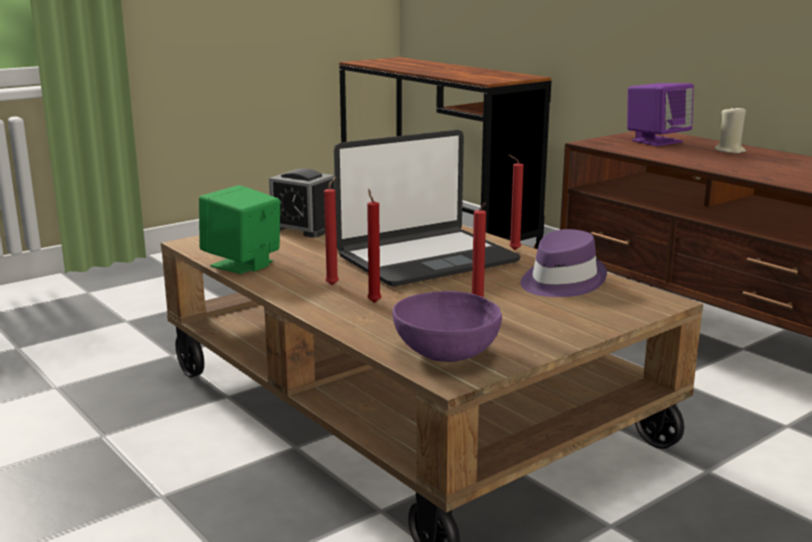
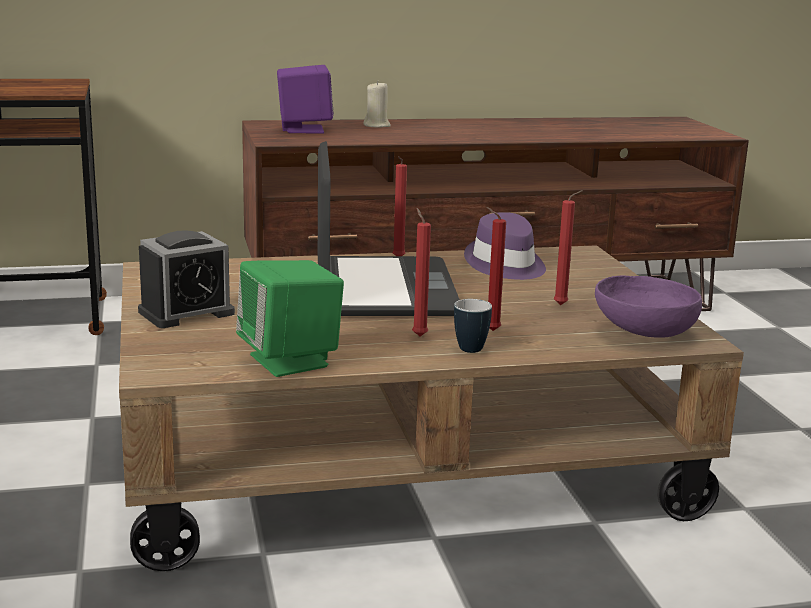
camera: 65 degrees left, 0 degrees up
none -> mug [454,299,492,353]

